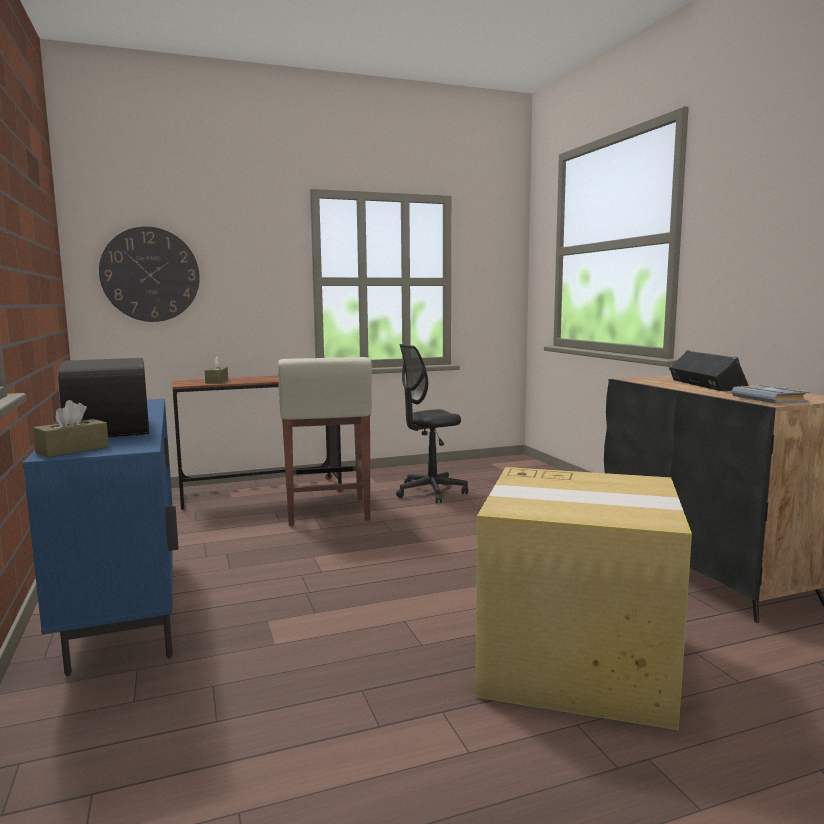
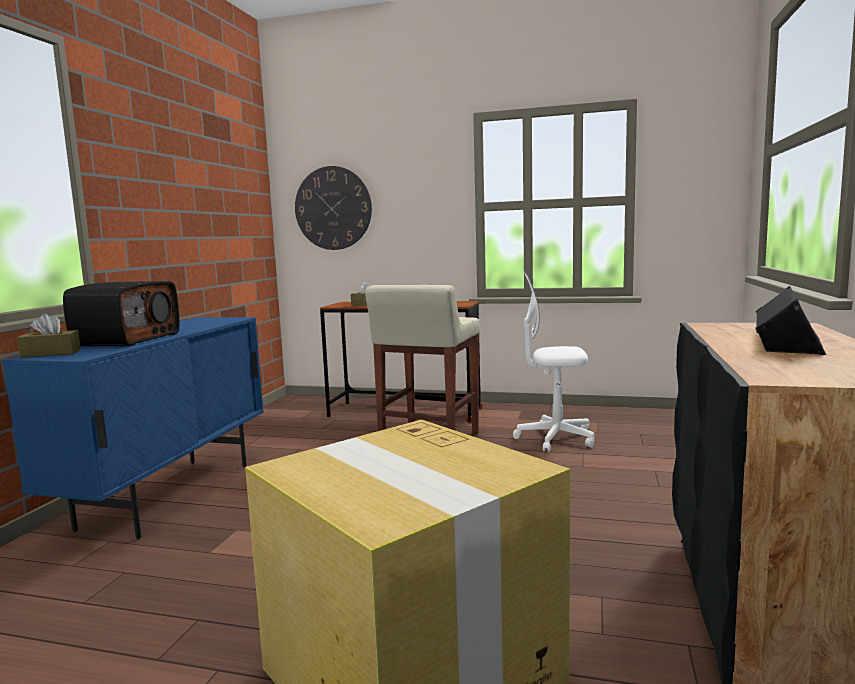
camera: 35 degrees right, 0 degrees up
black office chair [396,344,468,503] -> white office chair [513,272,594,452]
grey book [732,385,809,404] -> none

